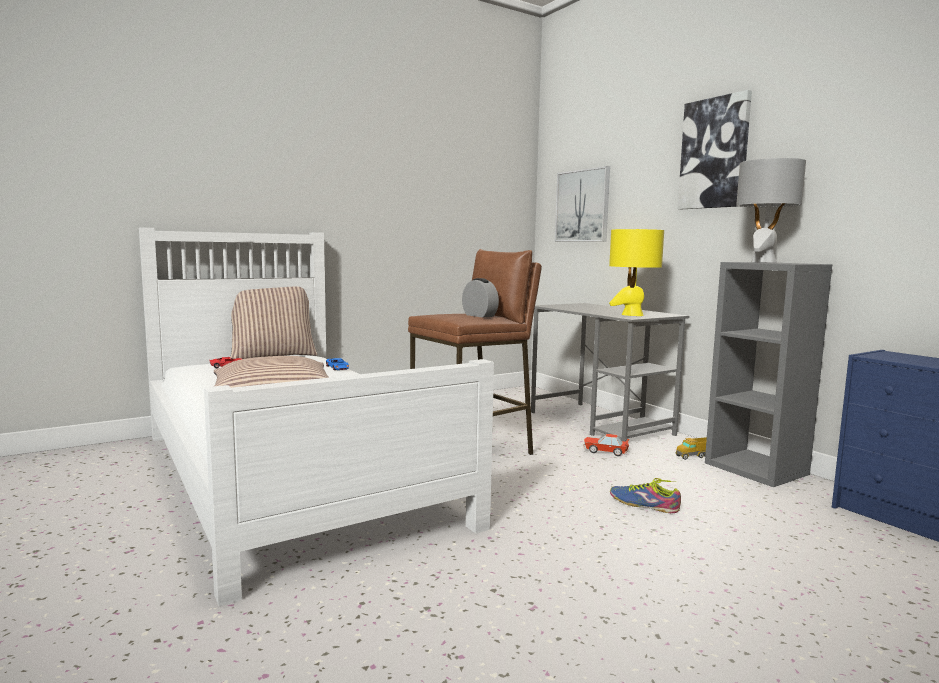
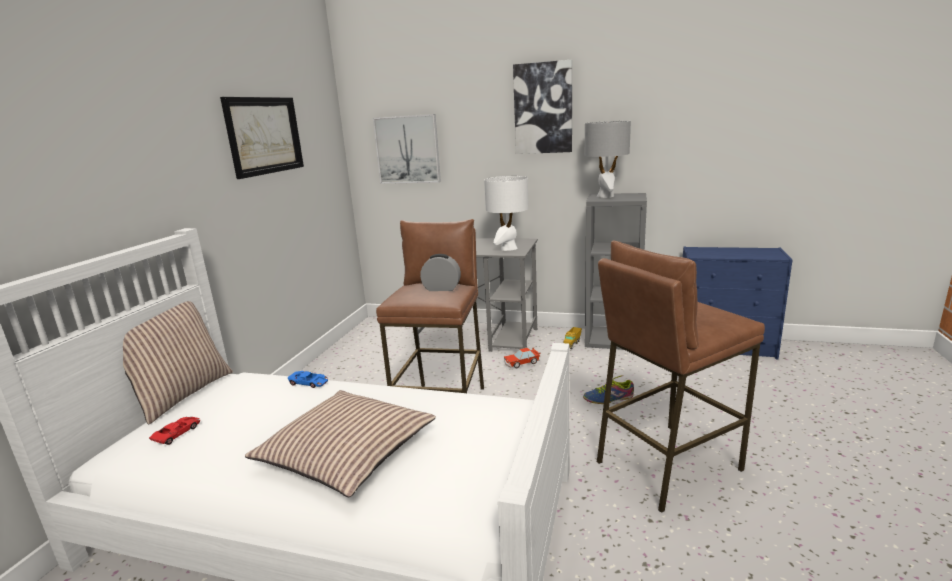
camera: 40 degrees left, 10 degrees up
yellow table lamp [609,229,664,316] -> white table lamp [484,176,528,251]
none -> picture [220,97,304,179]
none -> brown stool [597,241,765,513]

